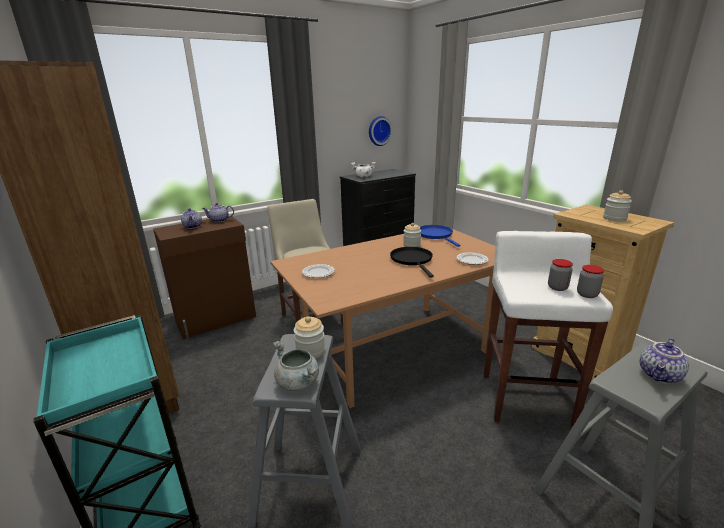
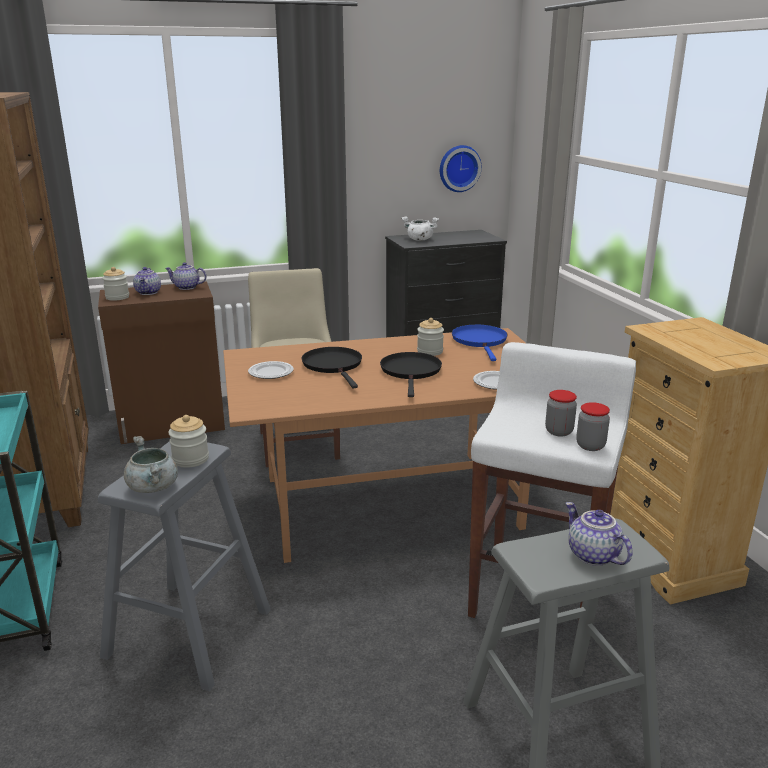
camera: 15 degrees right, 0 degrees up
jar [603,190,632,221] -> jar moved to [102,267,129,301]
teapot [640,338,689,384] -> teapot turned 90 degrees clockwise [565,502,632,566]
none -> black frying pan [301,347,362,389]

